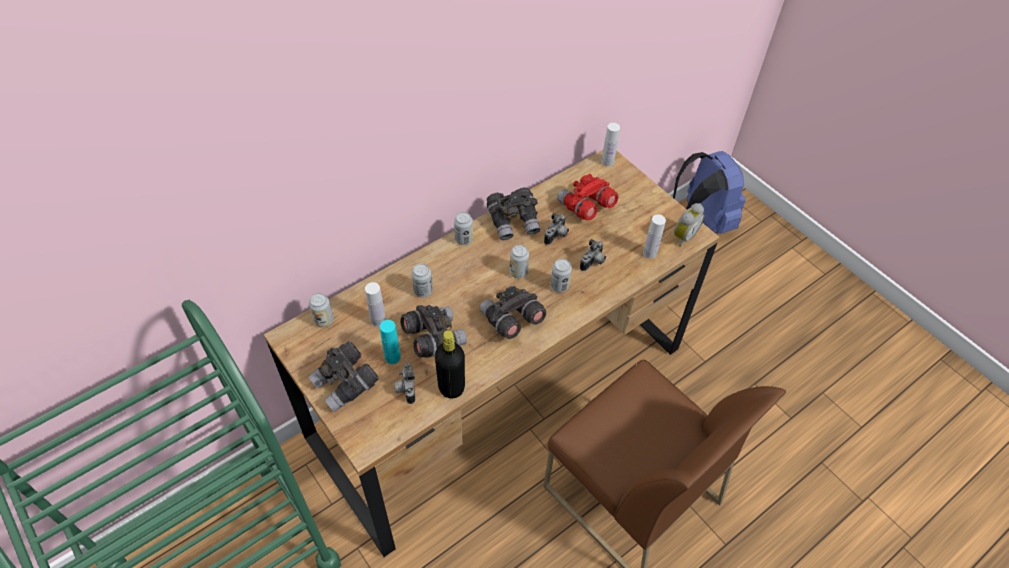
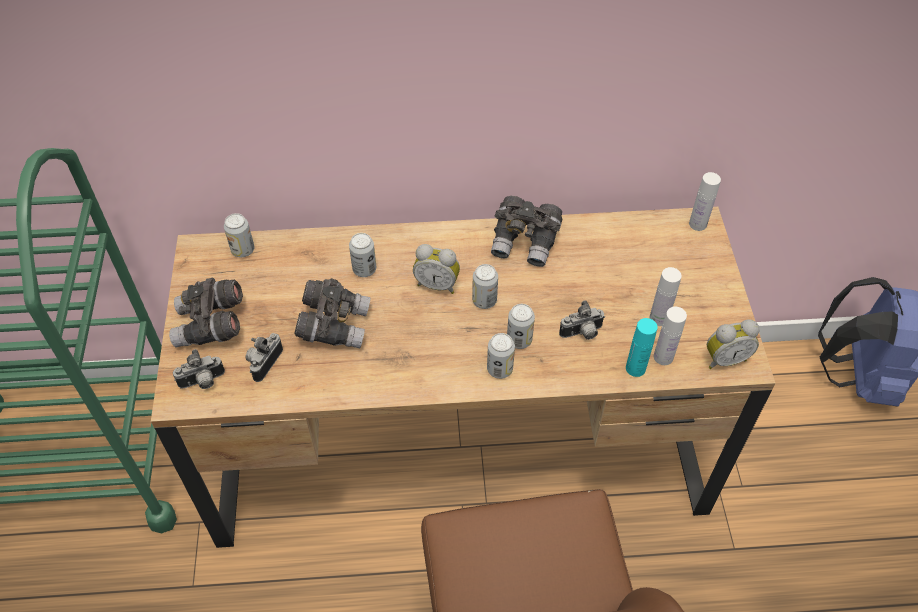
camera: 35 degrees right, 0 degrees up
white bottle [365,282,386,327] -> white bottle moved to [650,267,682,326]
turquoise bottle [380,320,401,364] -> turquoise bottle moved to [626,318,658,377]
black bottle [435,330,465,399] -> none
can [454,212,473,245] -> can moved to [487,333,515,379]
grey binoculars [480,286,546,339] -> none
camera [544,213,569,245] -> camera moved to [173,349,225,389]
red binoculars [557,174,618,220] -> none
none -> alarm clock [413,244,460,294]

